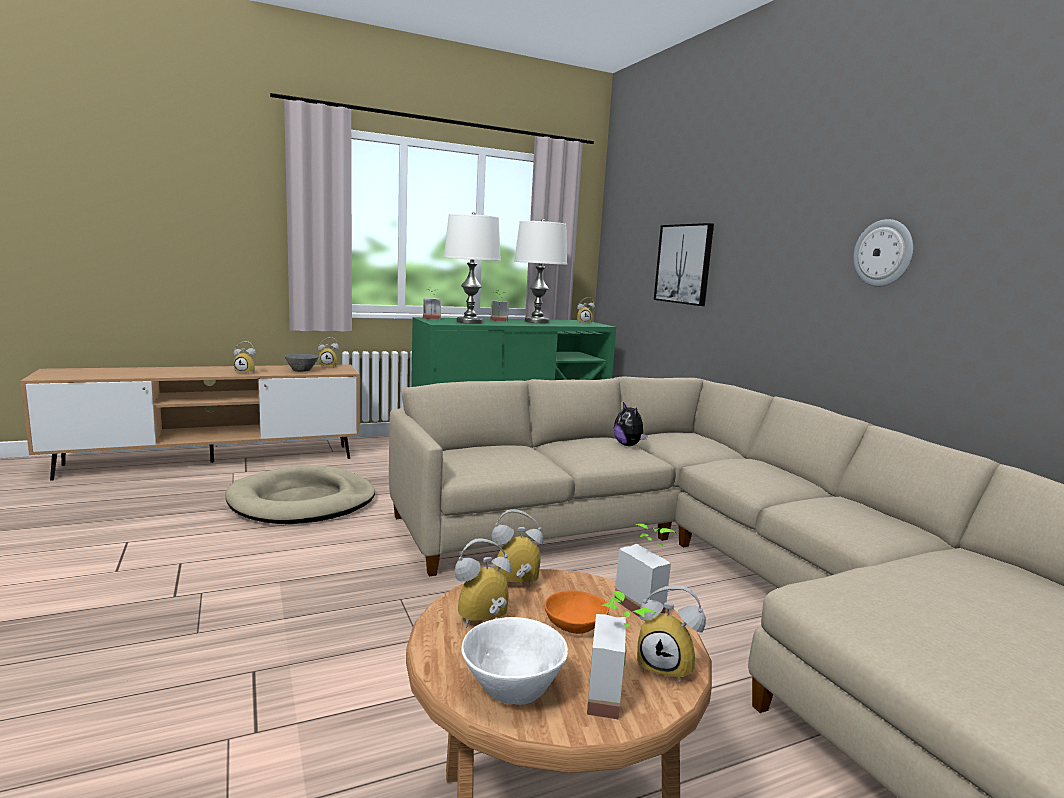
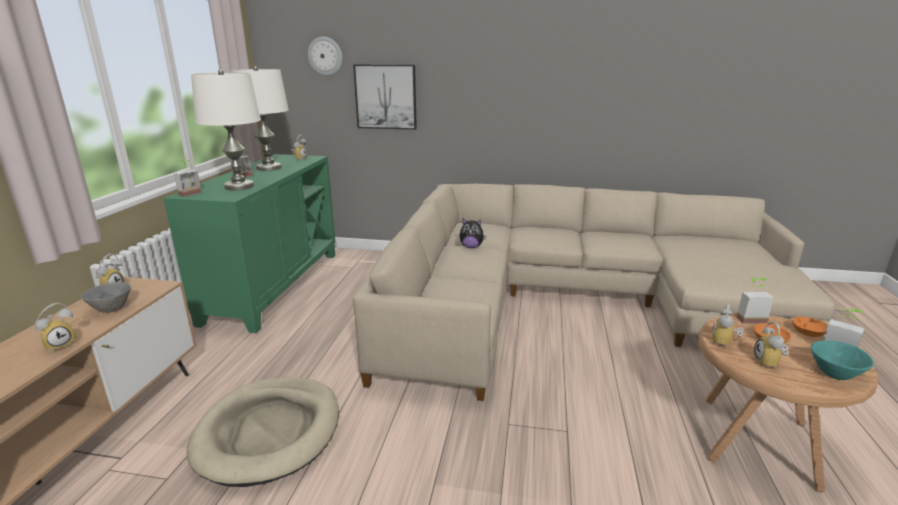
camera: 55 degrees left, 10 degrees up
white bowl [461,617,568,705] -> turquoise bowl [811,340,874,380]
alarm clock [637,585,706,682] -> orange bowl [792,317,828,337]
wall clock [853,219,913,287] -> wall clock moved to [308,37,342,76]

